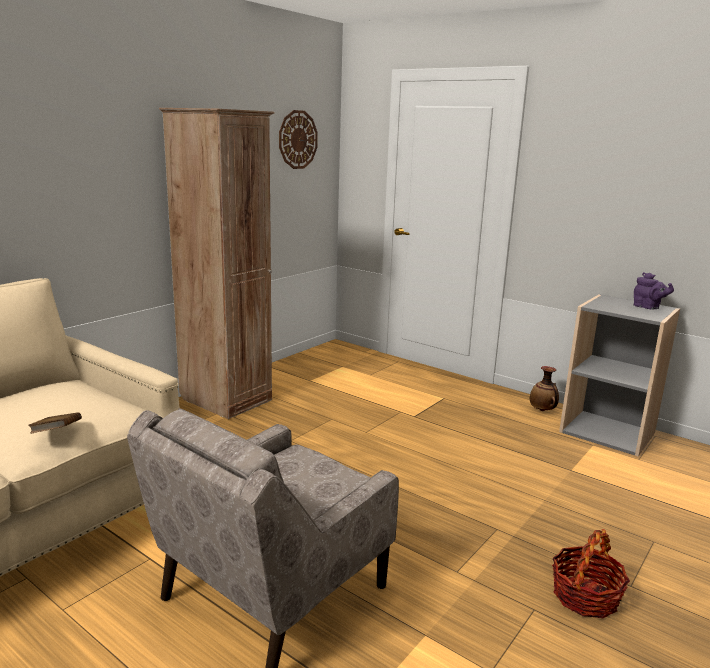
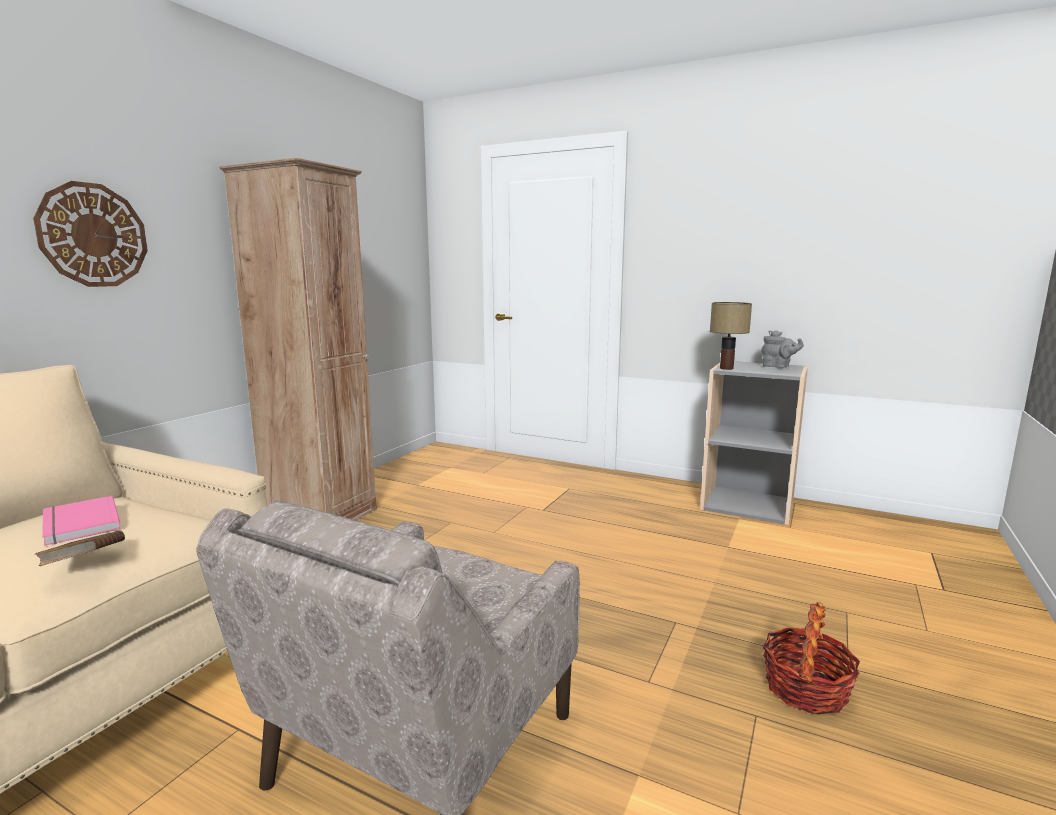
camera: 10 degrees left, 5 degrees down
wall clock [279,110,318,169] -> wall clock moved to [33,181,148,287]
vase [530,366,559,411] -> none
purple teapot [634,272,674,310] -> grey teapot [761,330,804,368]
none -> pink book [42,496,121,546]
none -> table lamp [710,302,752,370]

